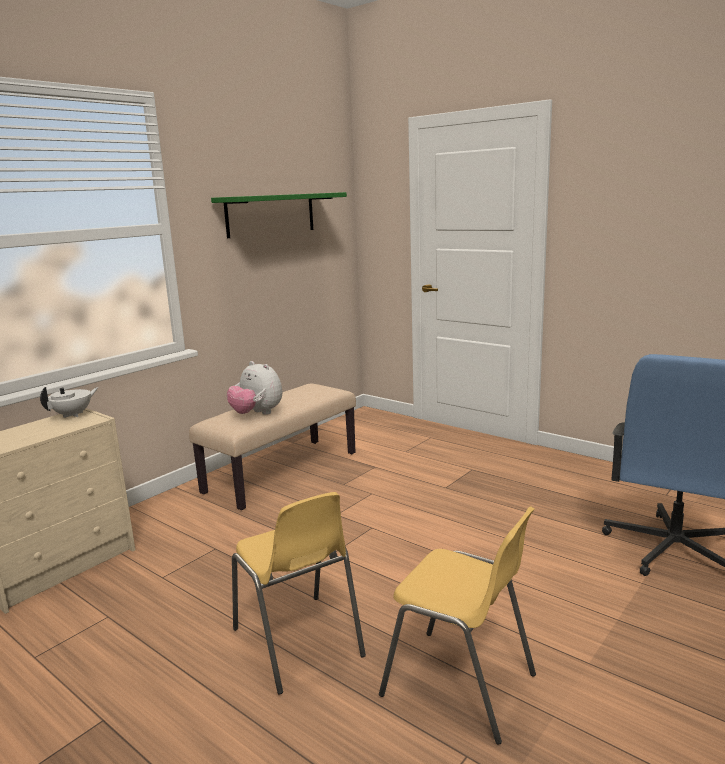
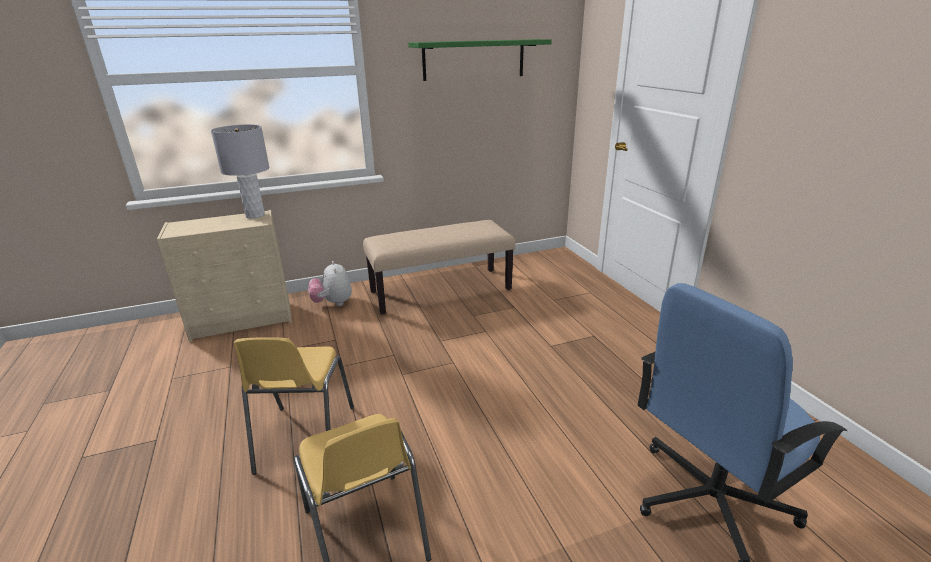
camera: 30 degrees right, 10 degrees up
white teapot [40,387,99,418] -> grey table lamp [211,124,269,218]
plush toy [227,361,282,415] -> plush toy moved to [308,261,352,306]

